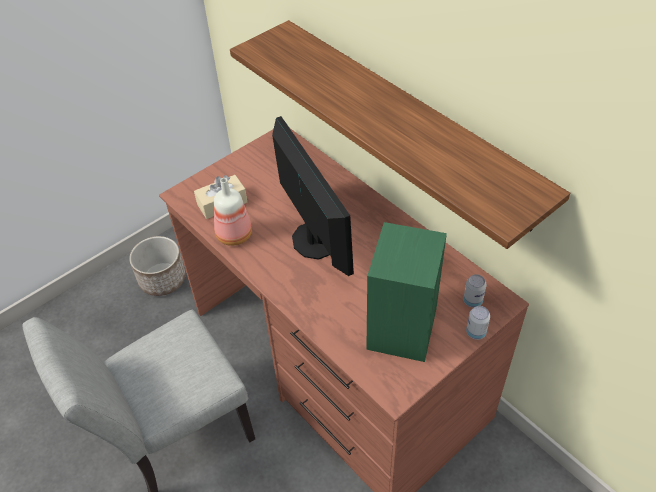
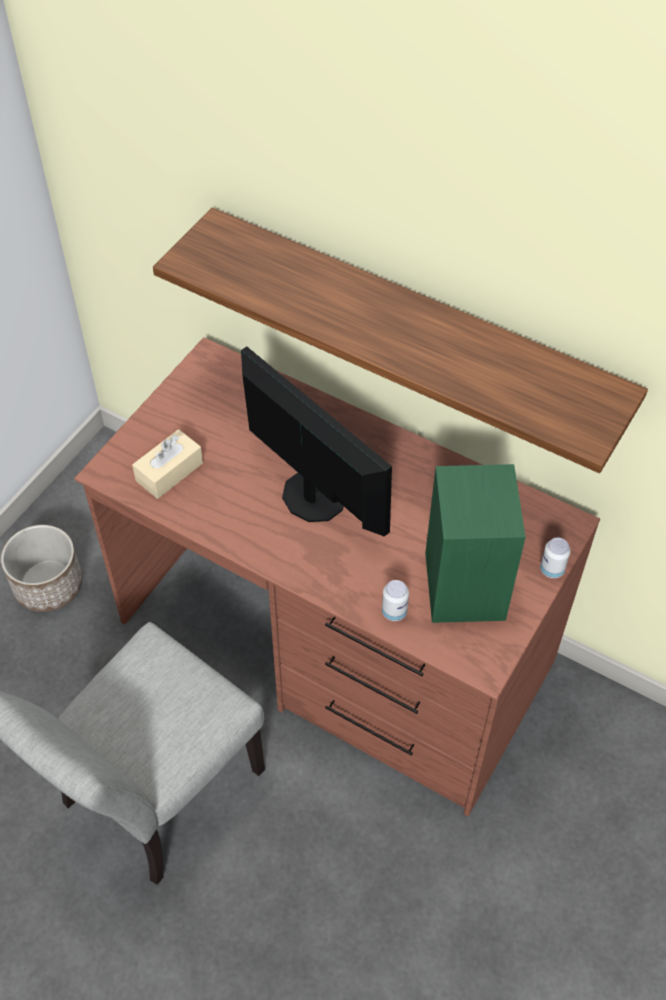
camera: 20 degrees left, 5 degrees up
bottle [214,178,252,246] -> none
can [463,274,487,308] -> can moved to [382,580,409,621]

